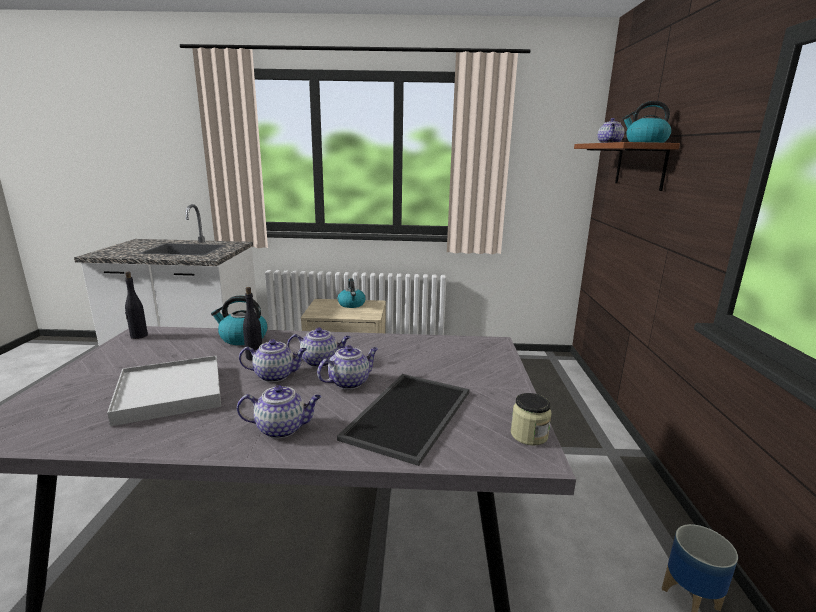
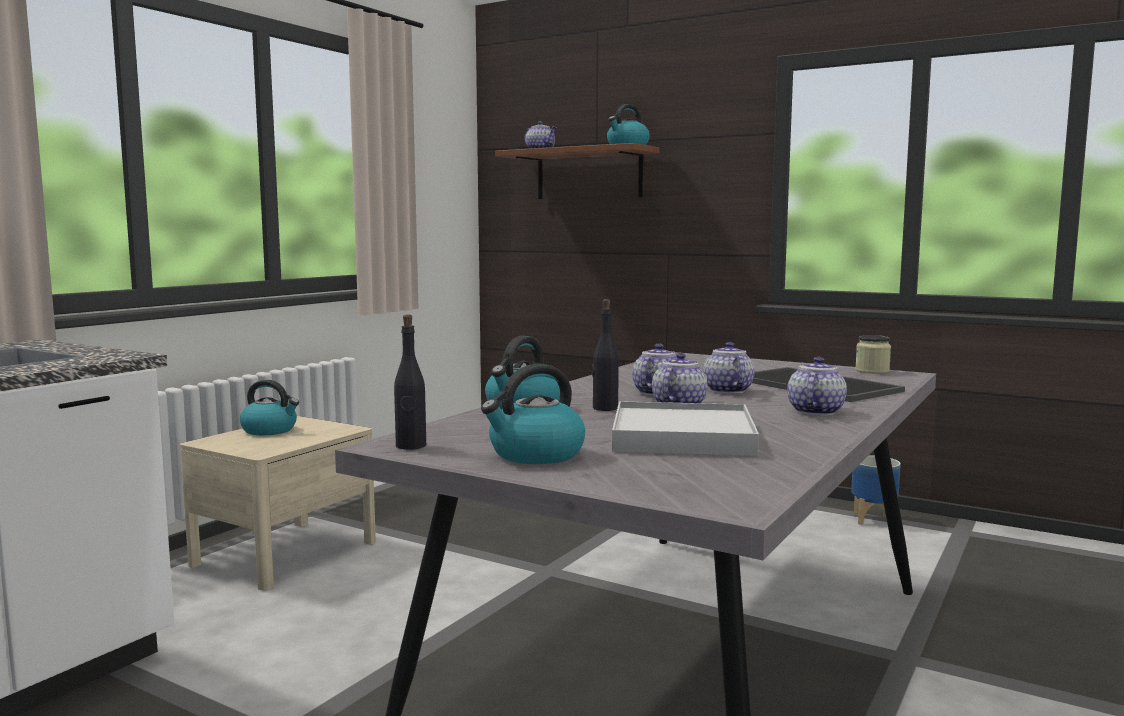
camera: 60 degrees left, 10 degrees down
none -> kettle [481,364,585,464]

